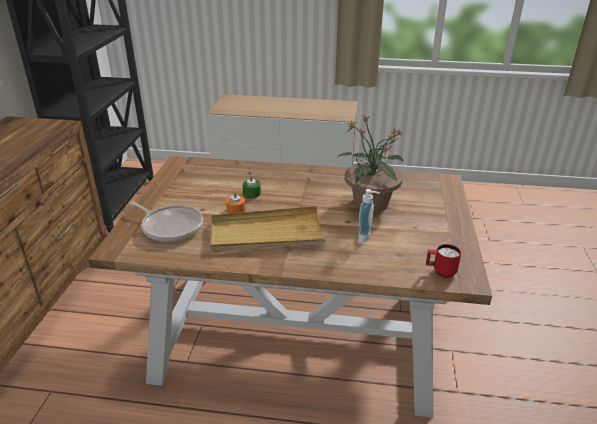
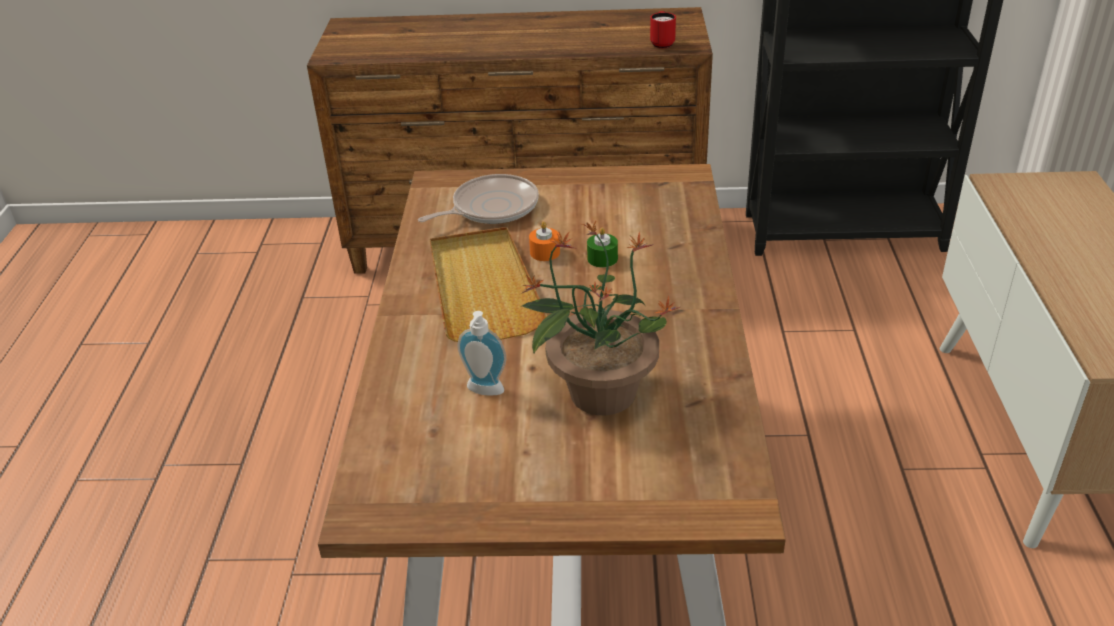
camera: 85 degrees right, 5 degrees up
frying pan [129,201,203,242] -> frying pan turned 150 degrees counterclockwise [418,174,539,224]
red mug [426,244,461,278] -> red mug moved to [650,11,676,48]

